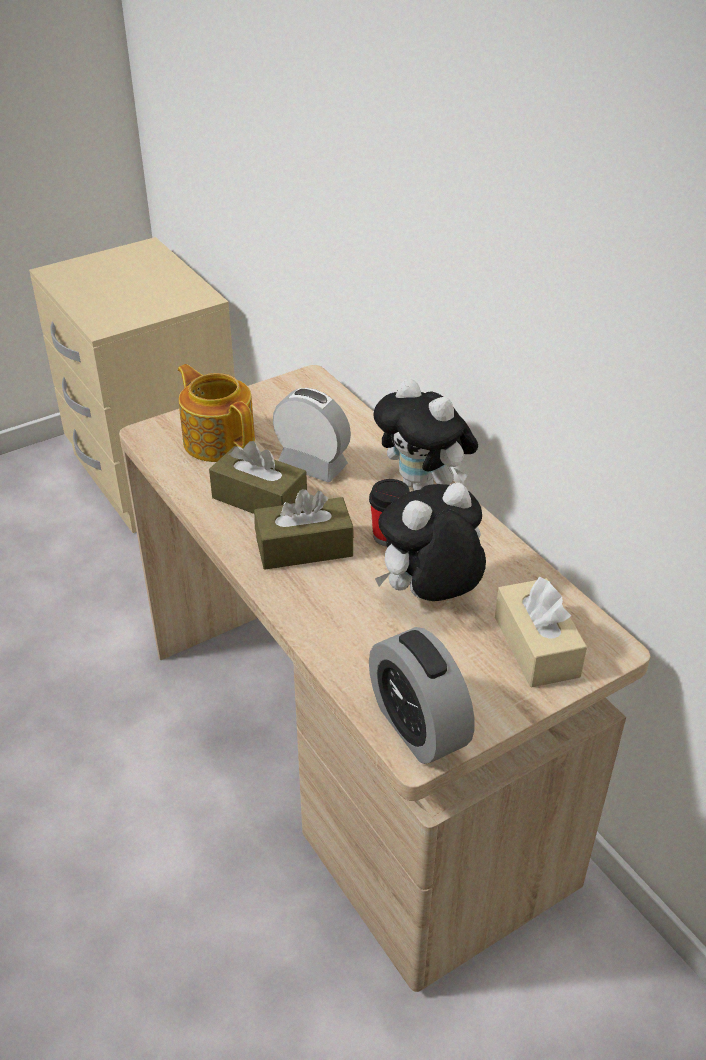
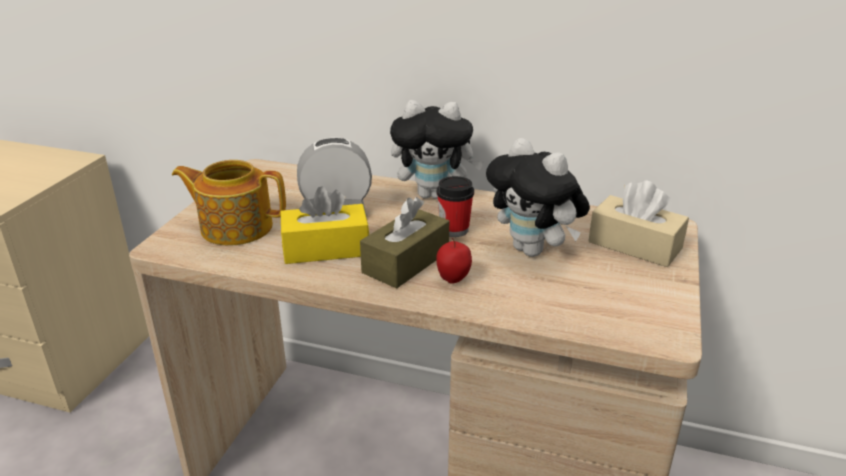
camera: 40 degrees left, 10 degrees down
brown tissue box [209,441,307,514] -> yellow tissue box [281,186,369,264]
alarm clock [369,627,475,764] -> none
plush toy [375,482,486,601] -> plush toy turned 60 degrees counterclockwise [486,138,590,257]
none -> apple [436,238,472,284]

